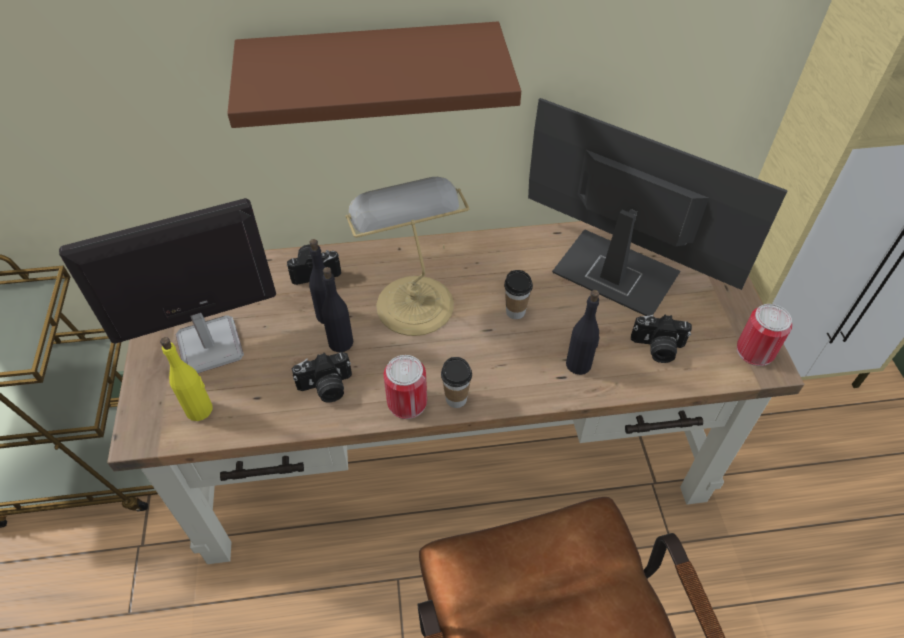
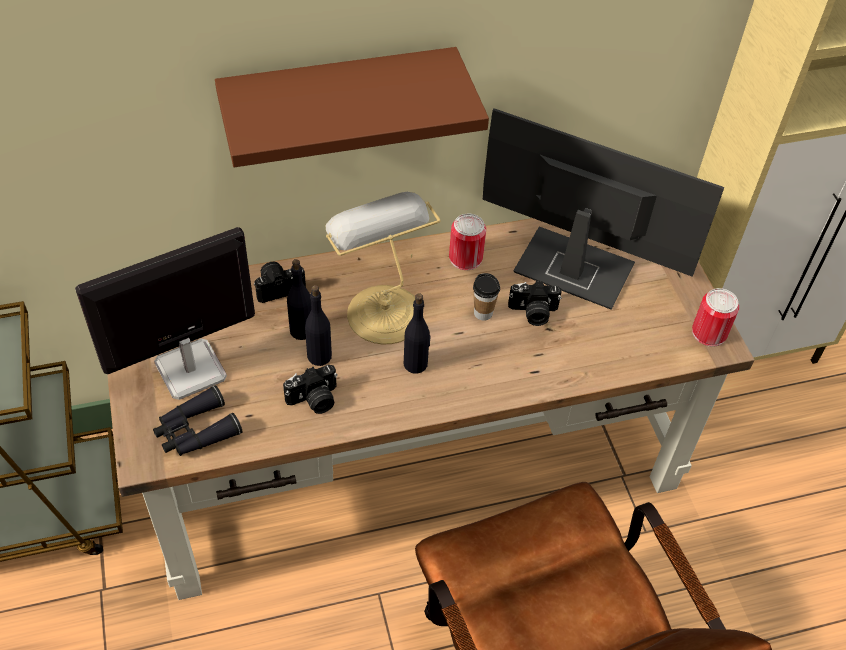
camera: 10 degrees left, 0 degrees up
yellow bottle [160,337,213,421] -> black binoculars [153,385,243,456]
can [384,355,427,419] -> can moved to [449,214,486,270]
cup [441,357,472,408] -> none
black bottle [566,290,599,375] -> black bottle moved to [404,293,431,374]
camera [631,315,692,363] -> camera moved to [508,281,562,326]

